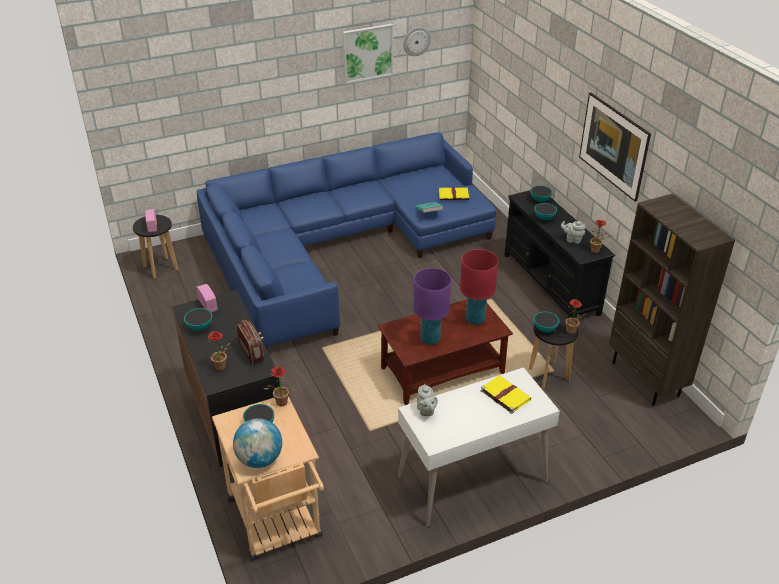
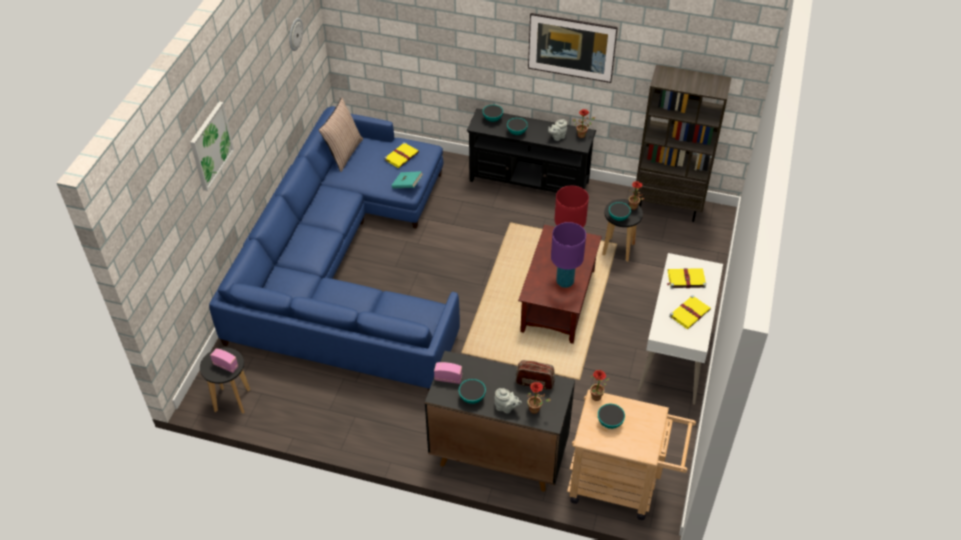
camera: 50 degrees left, 10 degrees up
globe [233,418,282,468] -> none
picture [343,24,393,84] -> picture moved to [190,101,234,191]
grey teapot [417,384,438,416] -> grey teapot moved to [494,388,522,414]
none -> pillow [319,98,363,172]
none -> yellow book [669,295,711,329]

